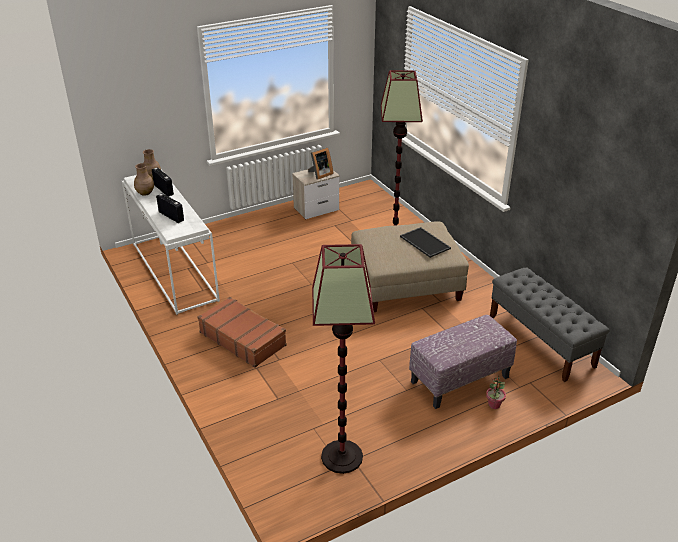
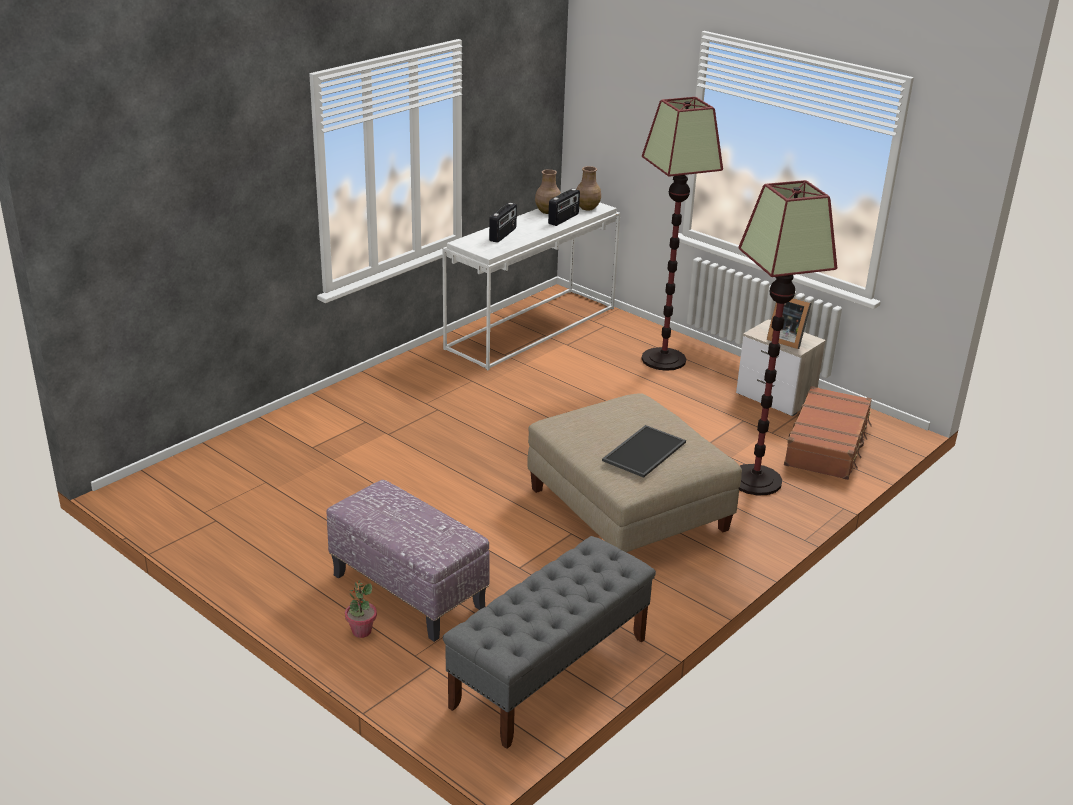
camera: 70 degrees right, 5 degrees down
brown suitcase [198,297,287,368] -> brown suitcase moved to [784,386,872,480]
floor lamp [312,244,375,474] -> floor lamp moved to [642,97,723,371]

